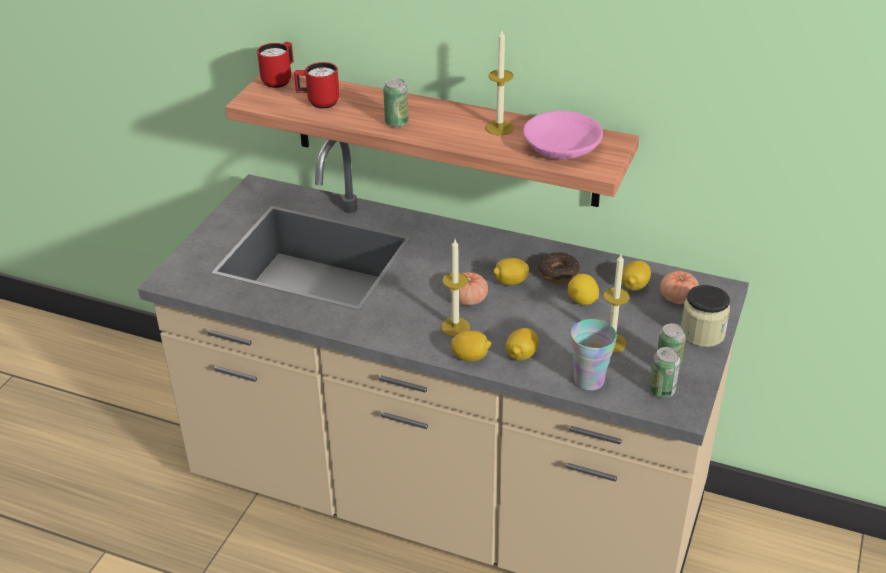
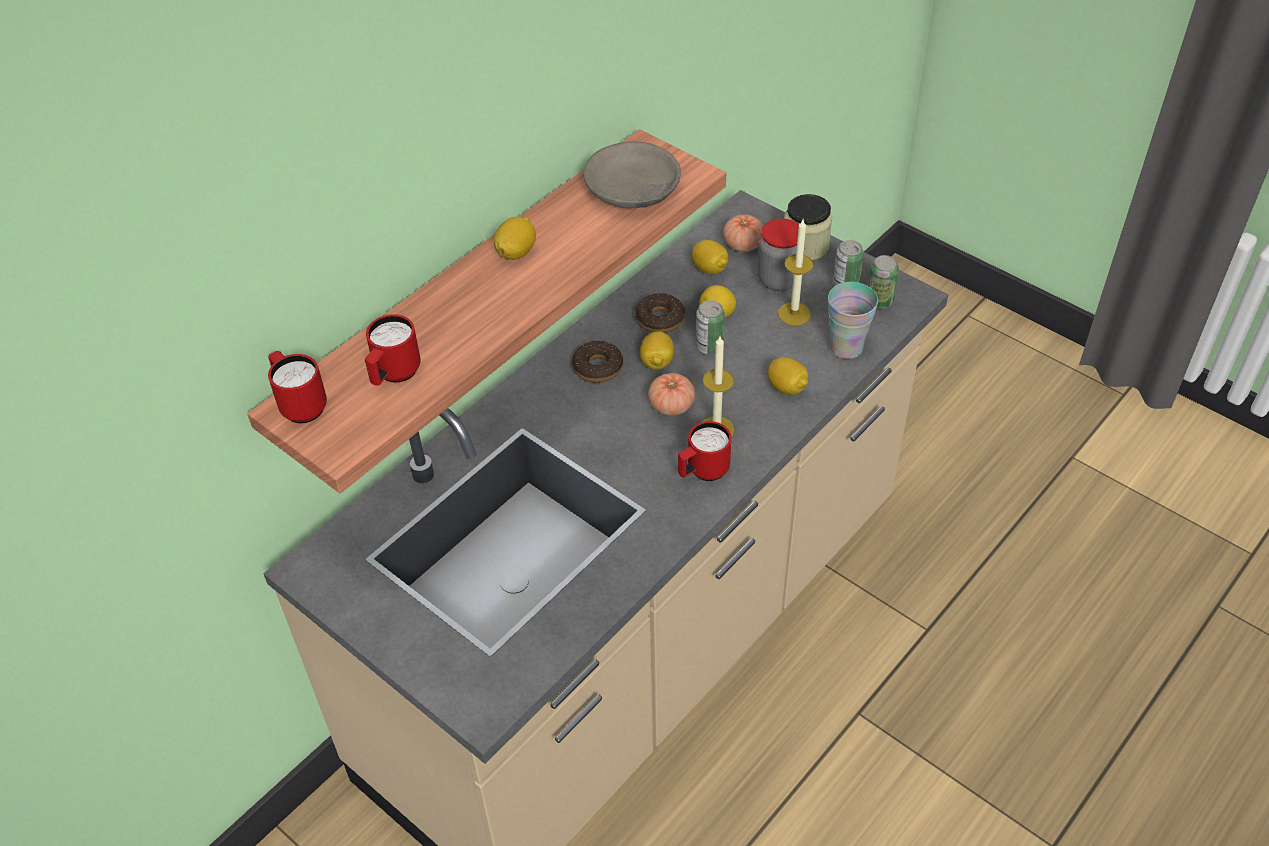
camera: 70 degrees left, 10 degrees up
can [383,78,408,127] -> can moved to [696,300,725,354]
lemon [451,330,491,361] -> lemon moved to [494,217,536,260]
candle [485,30,514,135] -> none
pink bowl [523,111,603,160] -> grey bowl [583,141,681,208]
none -> donut [572,341,623,383]
none -> red mug [678,421,731,481]
none -> jar [758,219,805,291]

